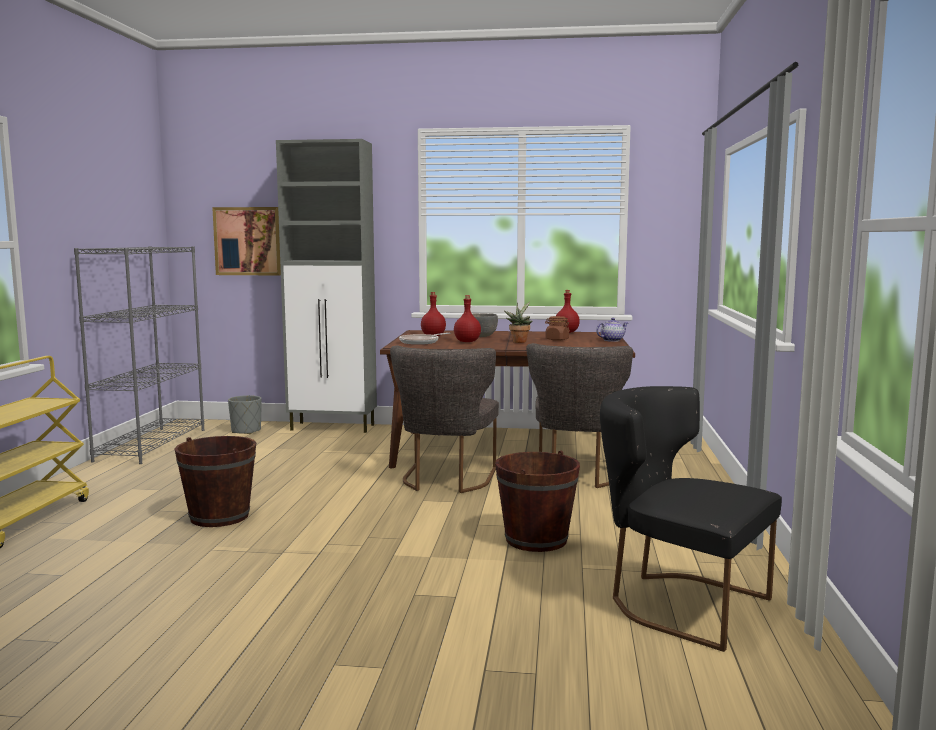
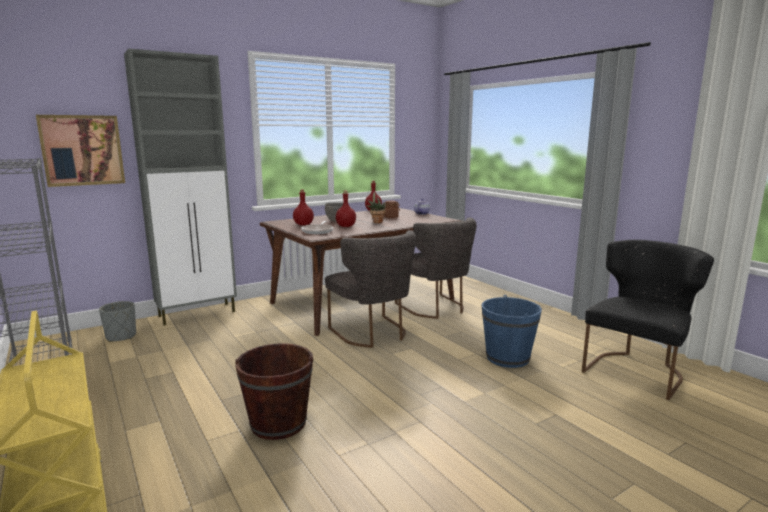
camera: 40 degrees left, 5 degrees up
brown bucket [495,451,580,552] -> blue bucket [482,295,542,368]
black chair [600,386,782,652] -> black chair turned 135 degrees clockwise [582,240,714,400]

